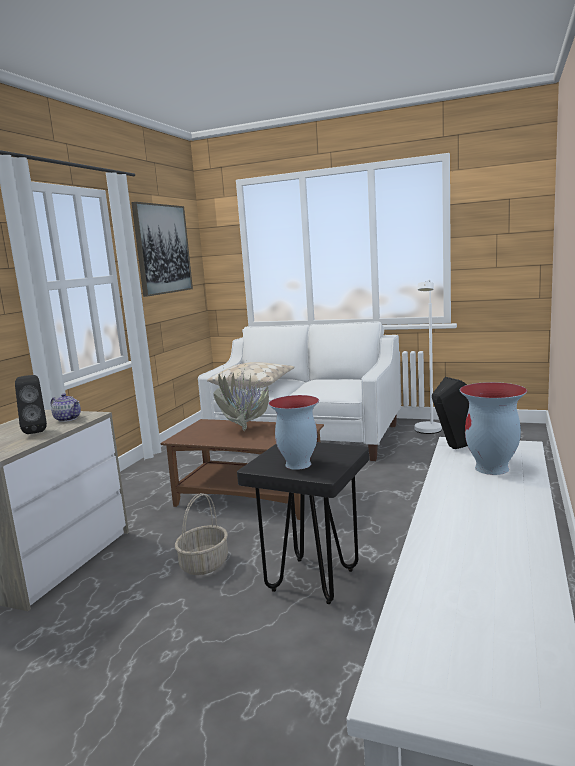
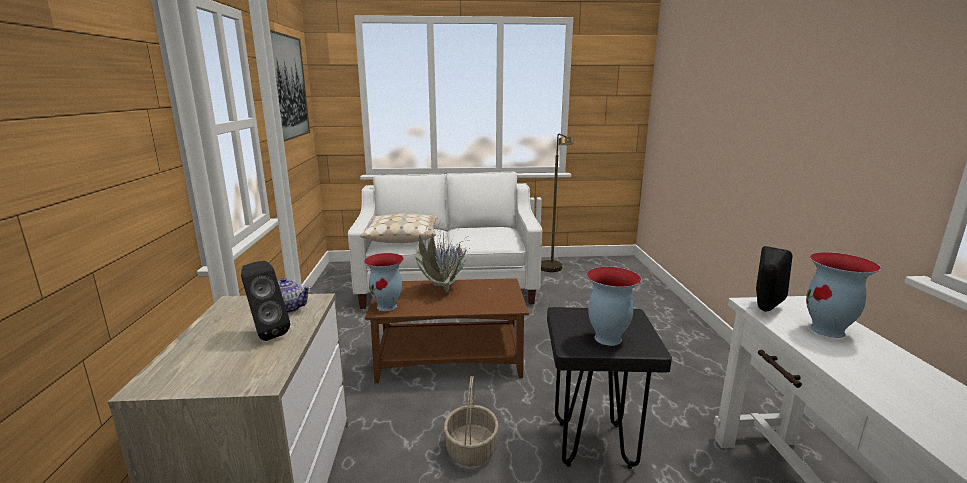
camera: 25 degrees left, 5 degrees up
white floor lamp [415,279,442,434] -> brown floor lamp [541,134,573,272]
none -> vase [364,253,404,311]

